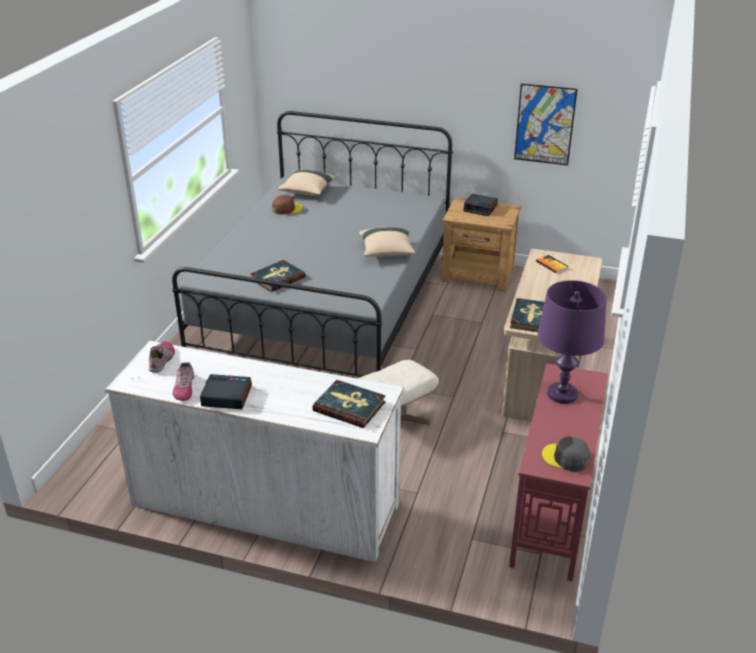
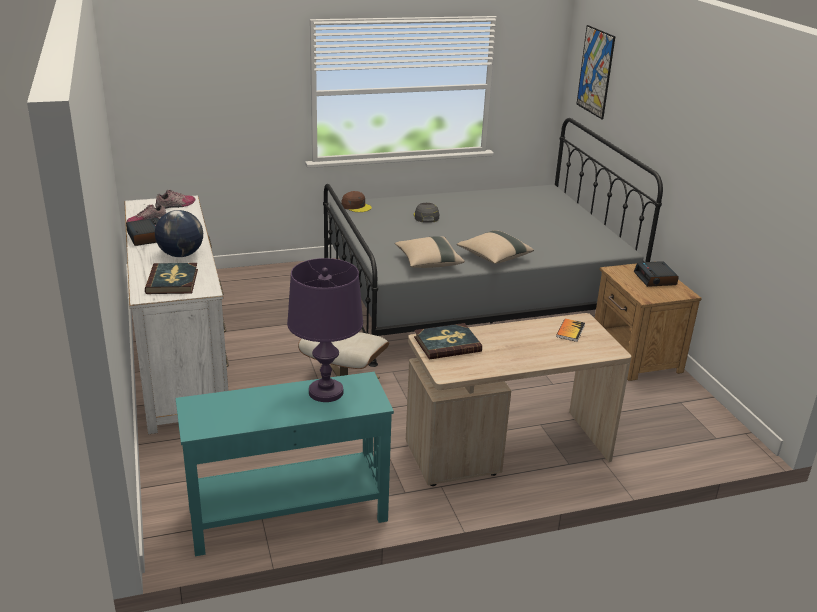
camera: 55 degrees right, 5 degrees down
book [250,260,306,292] -> none
brown cap [272,195,303,215] -> brown cap moved to [341,191,372,212]
beige pillow [278,170,336,195] -> beige pillow moved to [395,236,465,268]
red console table [509,363,608,581] -> turquoise console table [176,372,394,556]
picture [514,83,578,165] -> picture moved to [577,25,615,120]
grey cap [542,436,591,472] -> grey cap moved to [414,203,439,223]
none -> globe [155,210,203,257]

